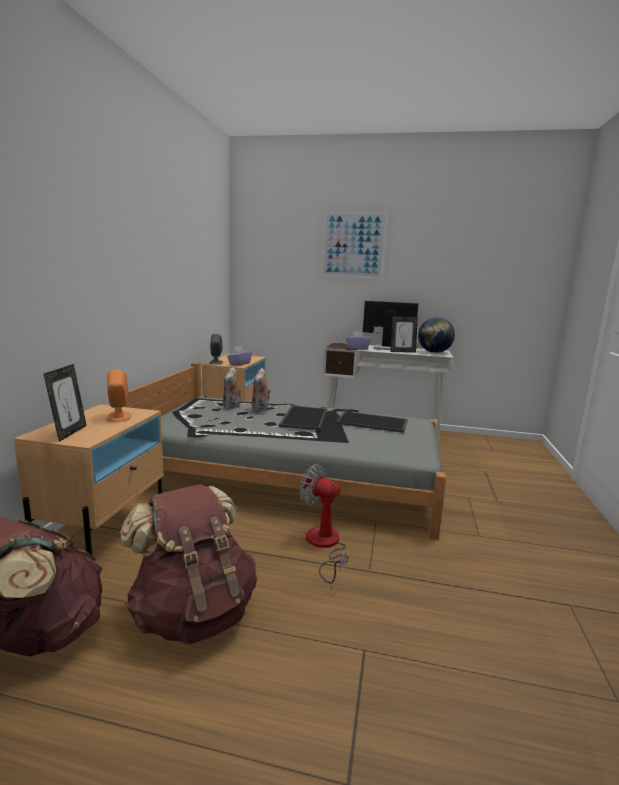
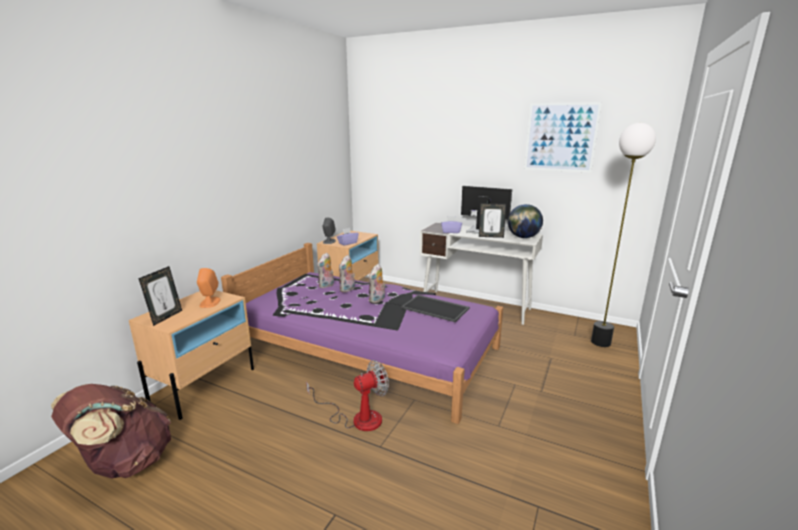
camera: 15 degrees right, 5 degrees up
brown backpack [120,484,257,644] -> none
grey bed [125,362,446,539] -> purple bed [221,243,503,424]
tray [279,406,327,430] -> plush toy [369,264,385,303]
fan [300,464,348,584] -> fan turned 105 degrees clockwise [306,360,389,431]
picture [321,211,388,279] -> picture moved to [524,102,602,173]
none -> floor lamp [591,123,656,347]

